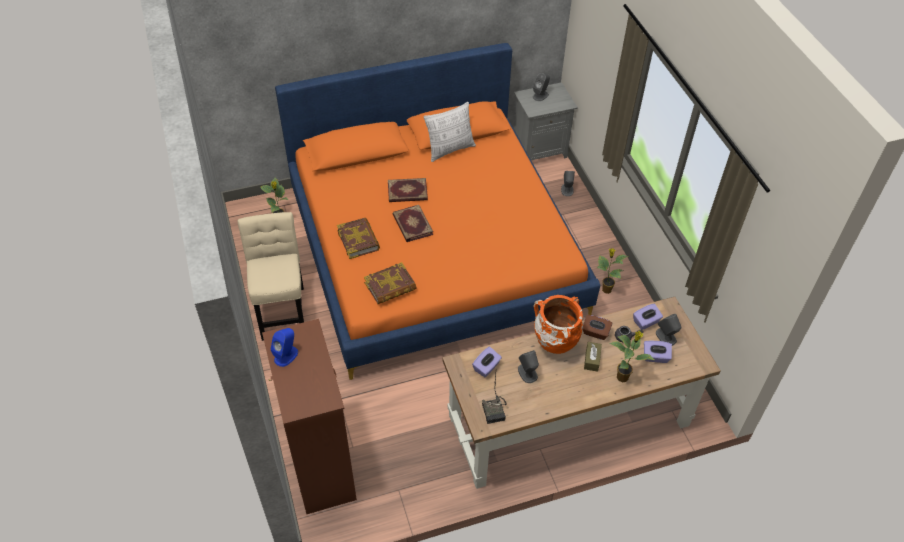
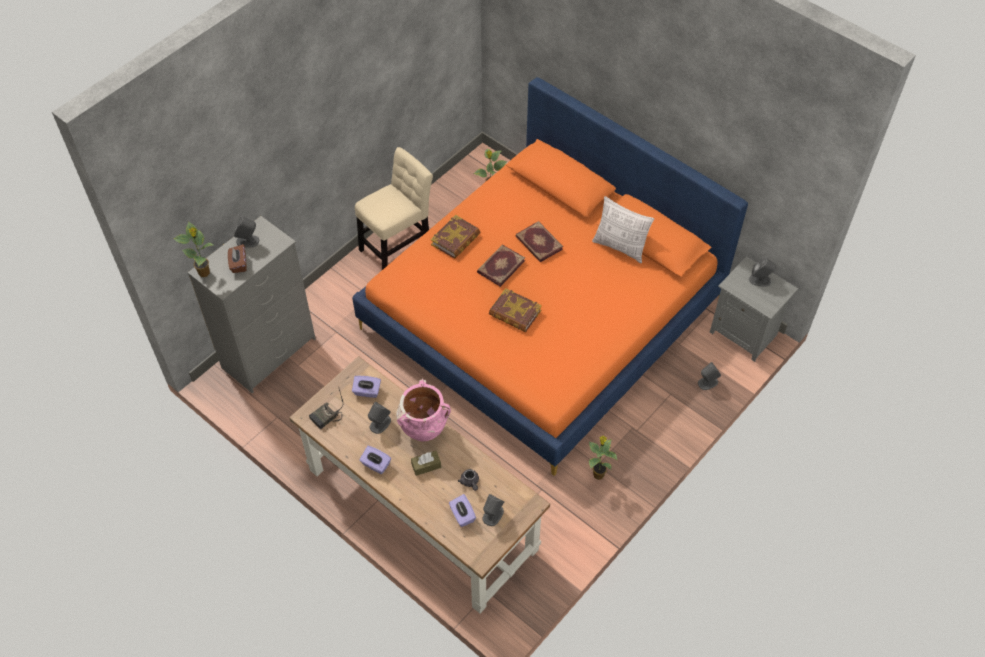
camera: 60 degrees right, 5 degrees up
brown dresser [262,319,357,514] -> grey dresser [188,216,316,393]
blue speaker [271,328,298,367] -> grey speaker [234,216,259,248]
book [364,262,416,304] -> book moved to [489,288,542,332]
orange vase [534,295,583,354] -> pink vase [396,378,451,442]
brown tissue box [582,315,612,340] -> brown tissue box moved to [228,244,246,273]
potted plant [609,331,654,382] -> potted plant moved to [174,221,213,277]
purple tissue box [633,304,663,330] -> purple tissue box moved to [359,446,391,474]

